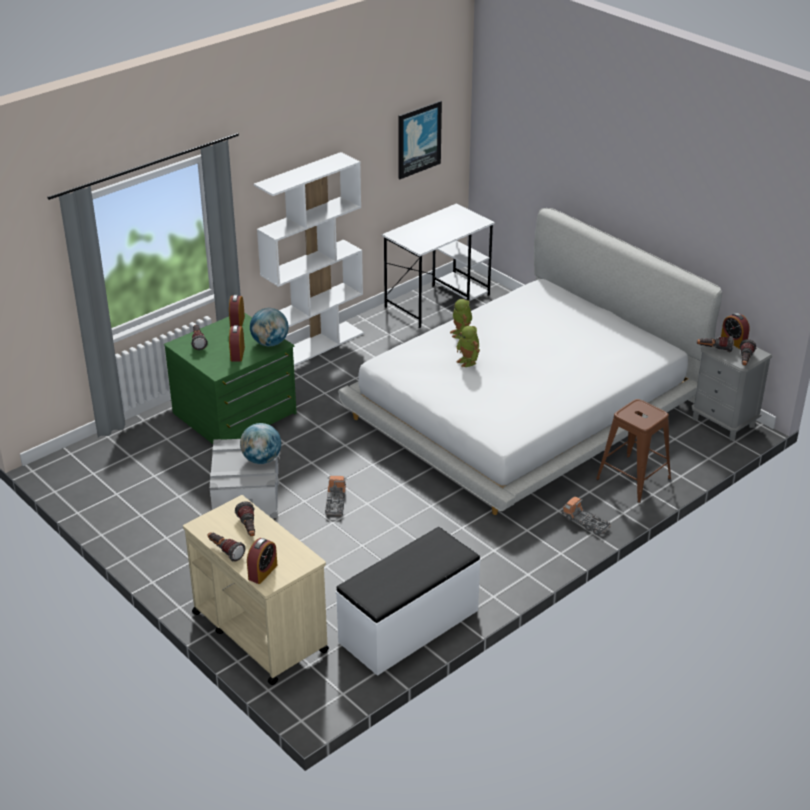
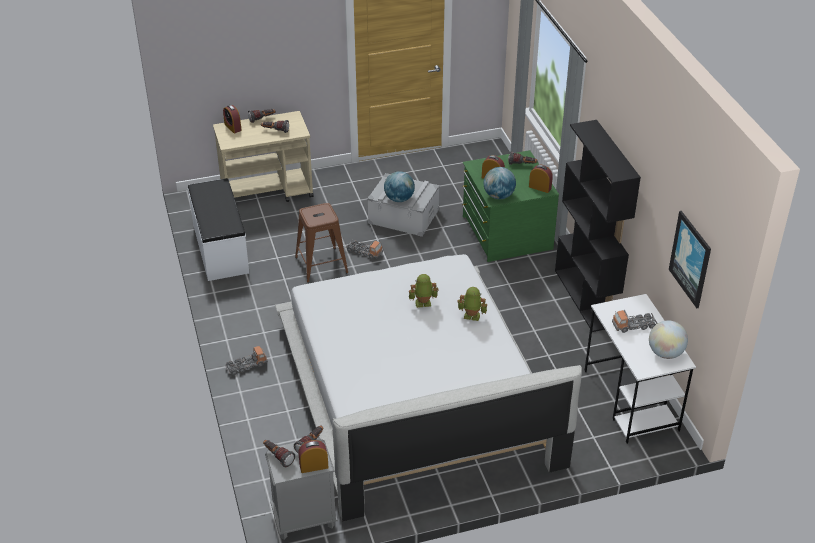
camera: 115 degrees right, 5 degrees up
white bookcase [254,152,364,366] -> black bookcase [555,120,641,332]
brown stool [596,399,671,503] -> brown stool moved to [295,203,348,283]
none -> toy truck [612,310,658,333]
none -> globe [649,320,688,359]

